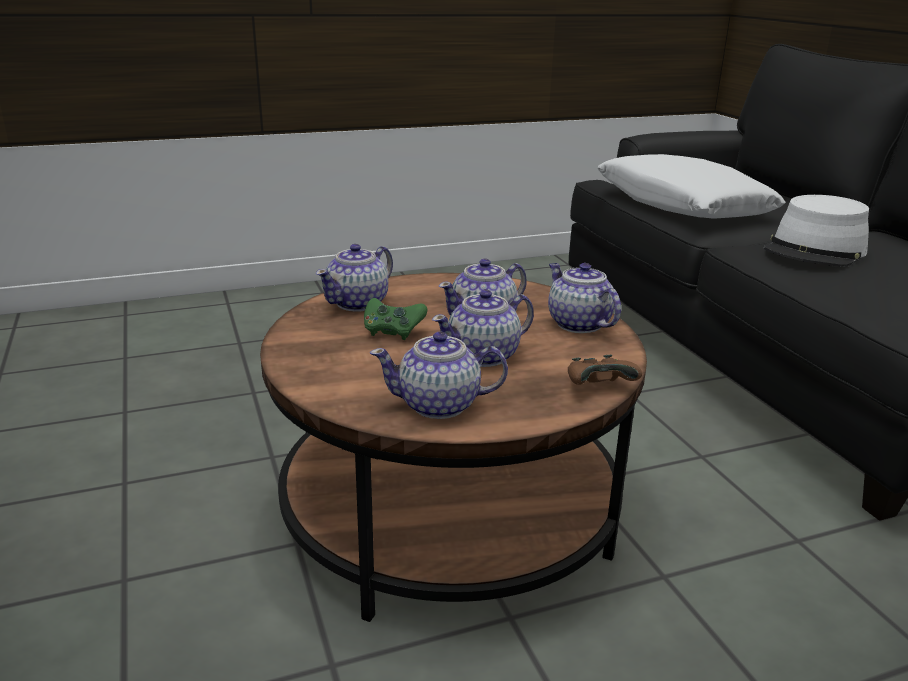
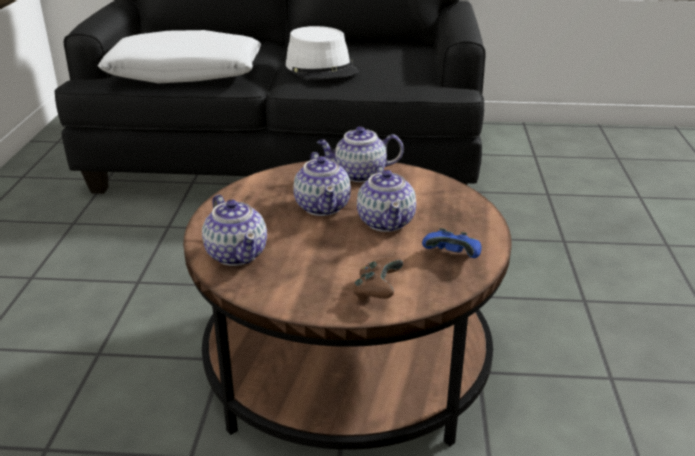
camera: 65 degrees left, 5 degrees up
green game controller [364,298,427,340] -> none
teapot [370,332,508,419] -> blue game controller [422,228,481,258]
brown game controller [568,355,642,385] -> brown game controller moved to [353,257,404,301]

